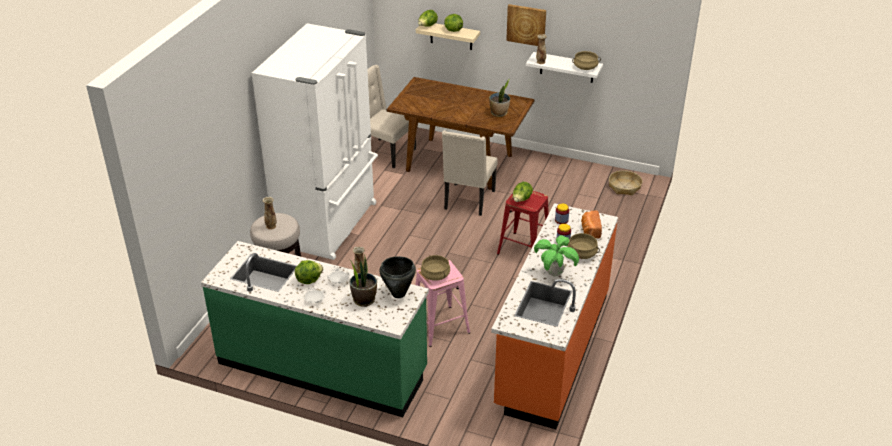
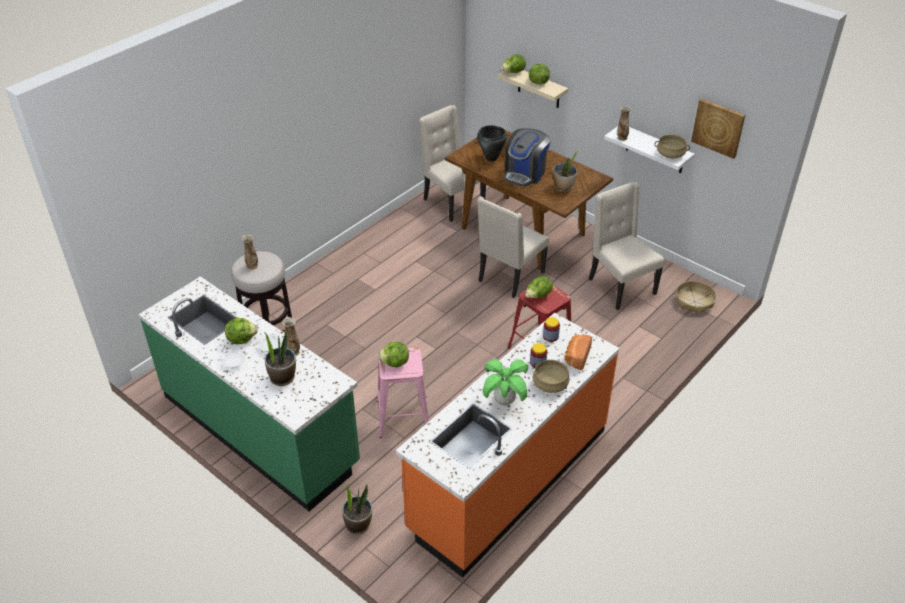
camera: 20 degrees right, 5 degrees up
white fridge [252,23,378,260] -> none
black cooking pot [380,256,416,298] -> black cooking pot moved to [477,125,507,161]
beige cooking pot [421,255,450,281] -> lettuce [378,342,409,368]
picture [506,4,546,46] -> picture moved to [691,99,745,159]
none -> potted plant [342,483,372,534]
none -> coffee machine [504,128,551,187]
none -> beige chair [589,182,665,310]

